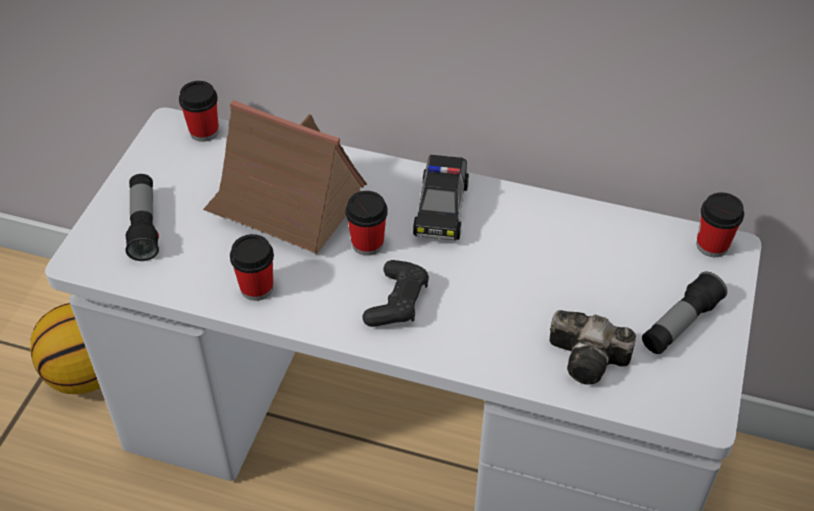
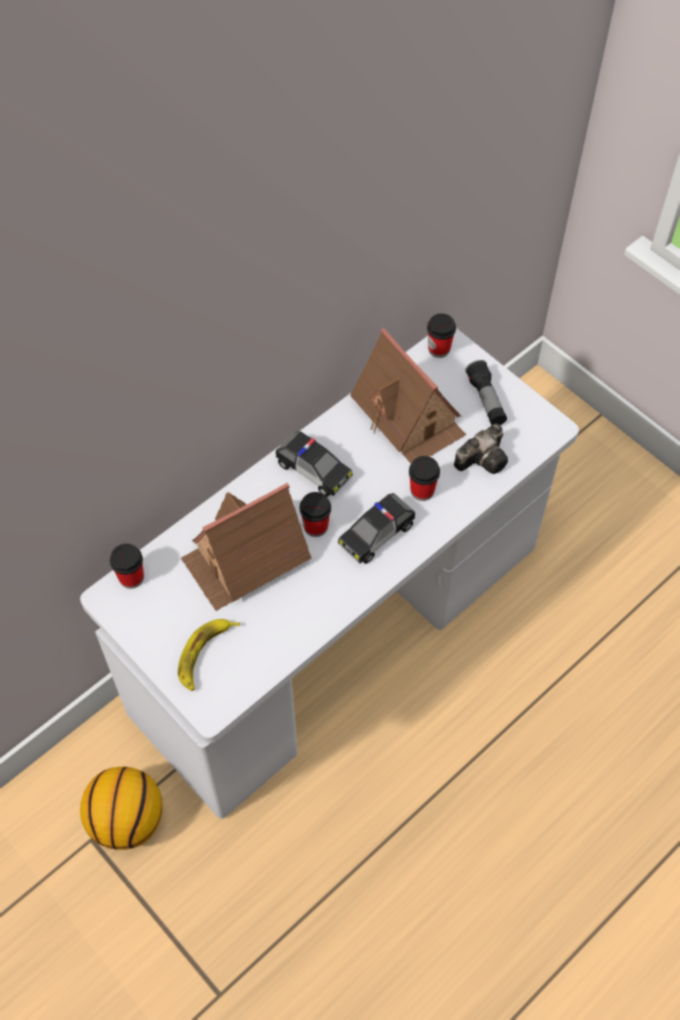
camera: 60 degrees left, 10 degrees up
flashlight [125,174,159,261] -> banana [178,619,240,691]
cup [230,234,274,301] -> cup moved to [409,456,440,501]
black game controller [363,260,429,327] -> toy car [338,493,415,564]
none -> toy house [350,328,466,463]

